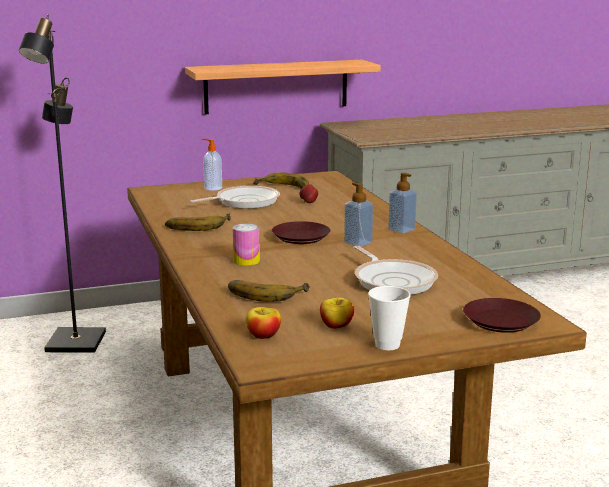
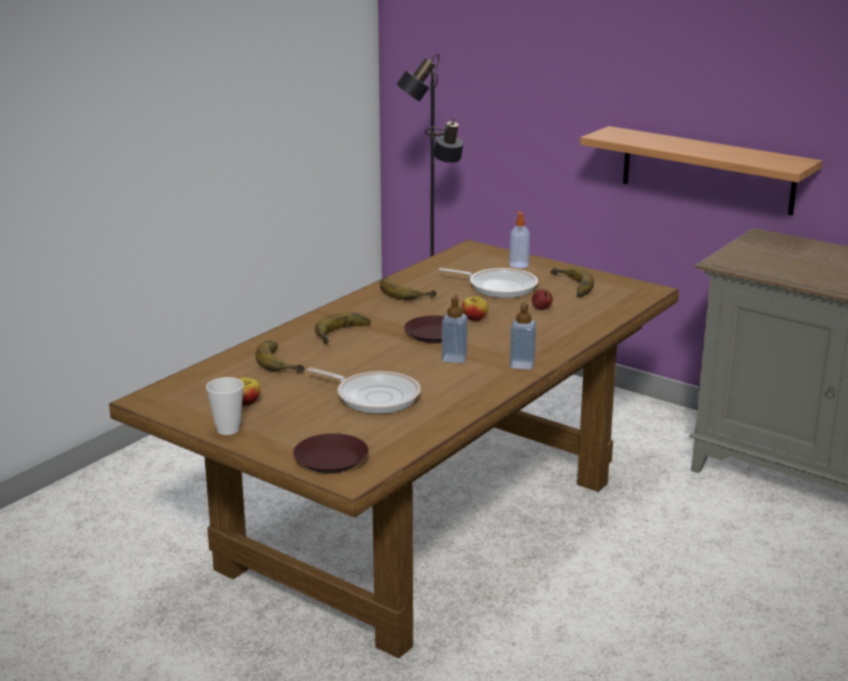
camera: 55 degrees right, 5 degrees up
can [233,223,260,266] -> banana [315,313,371,344]
apple [246,307,281,339] -> apple moved to [462,297,488,321]
frying pan [353,246,438,295] -> frying pan turned 90 degrees counterclockwise [307,368,421,414]

